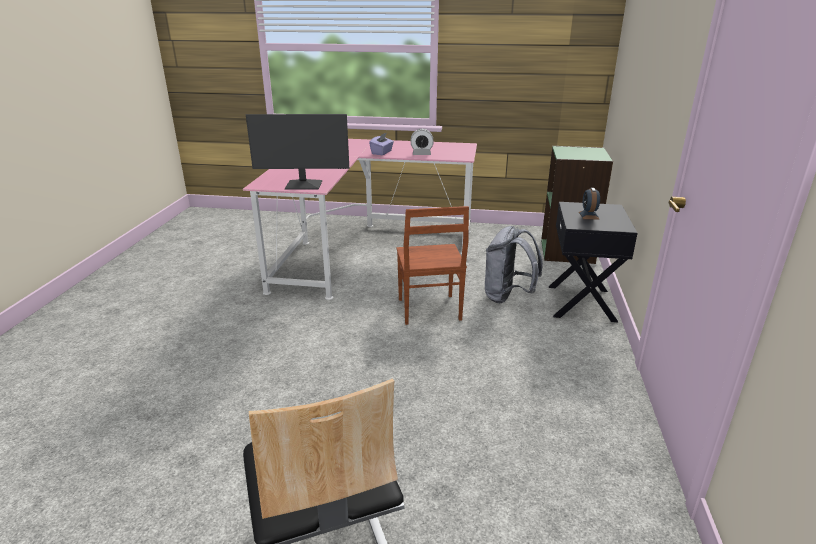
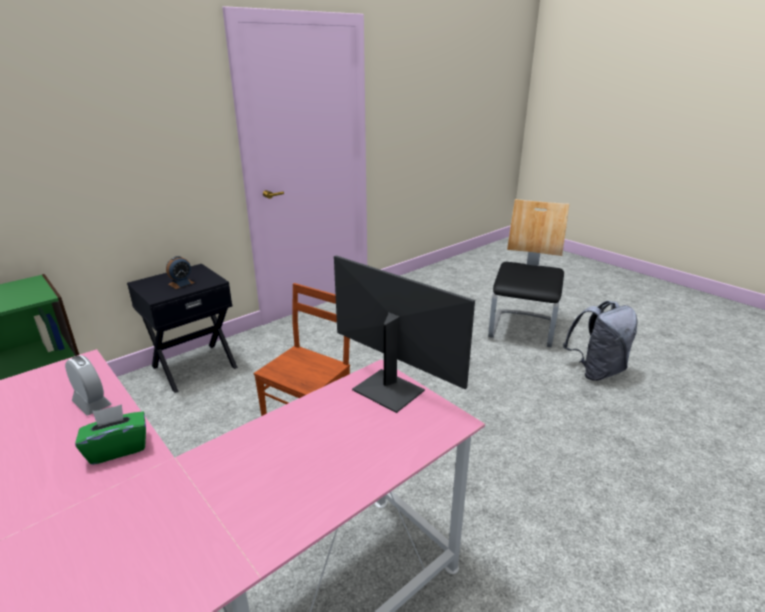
camera: 140 degrees left, 0 degrees up
purple tissue box [369,133,394,155] -> green tissue box [75,404,146,465]
grey backpack [485,226,543,303] -> grey backpack moved to [563,301,637,381]

